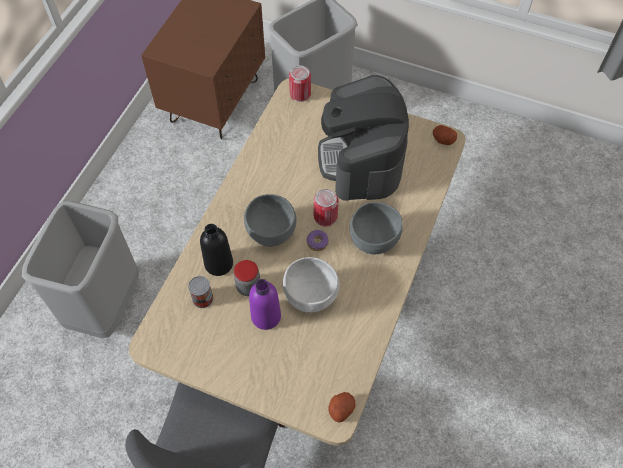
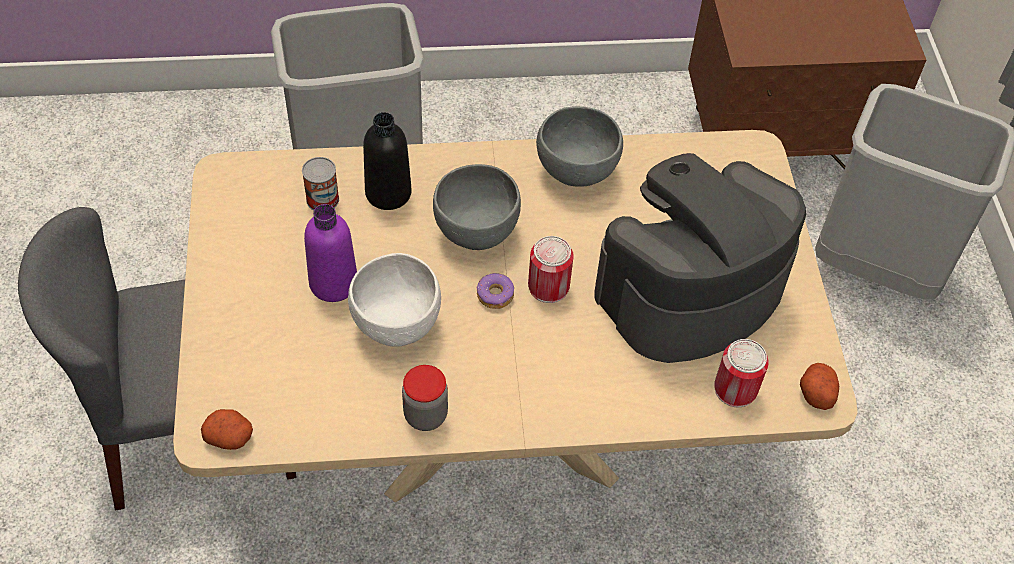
camera: 60 degrees right, 5 degrees down
jar [234,260,260,296] -> jar moved to [402,365,448,431]
can [289,66,311,102] -> can moved to [714,339,769,408]
grey bowl [350,202,403,254] -> grey bowl moved to [536,106,623,187]

